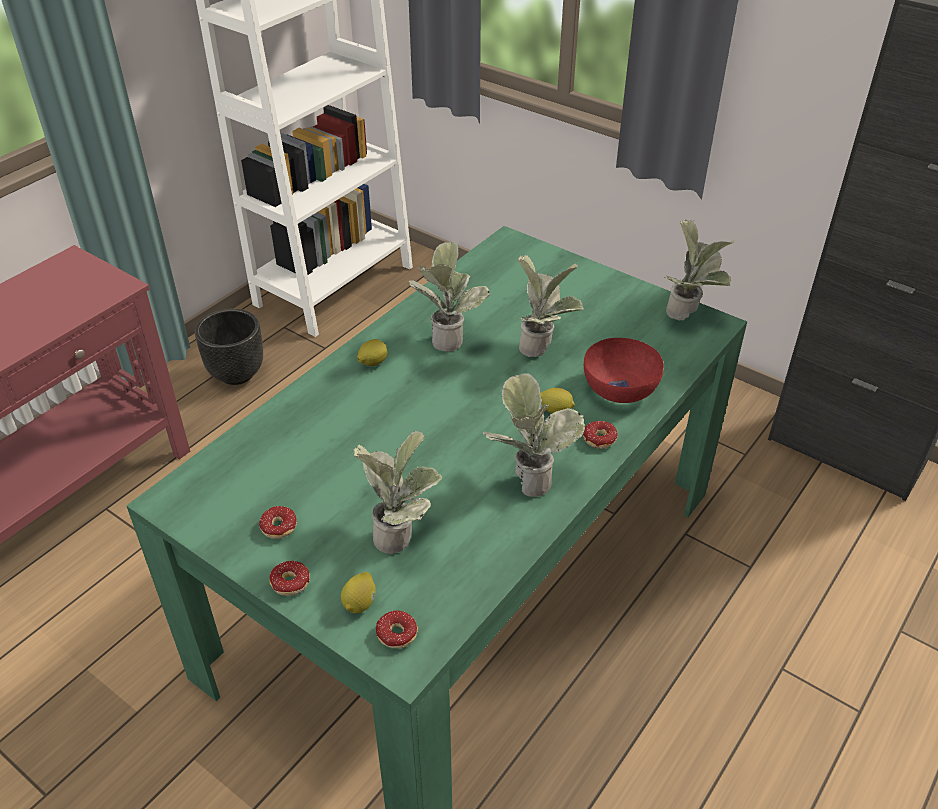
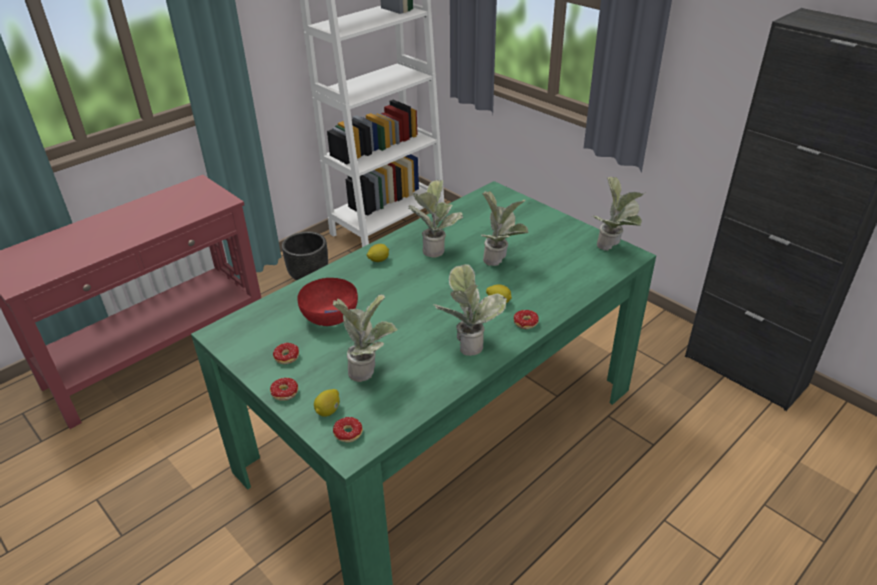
camera: 10 degrees right, 5 degrees down
red bowl [584,338,664,403] -> red bowl moved to [298,278,358,326]

